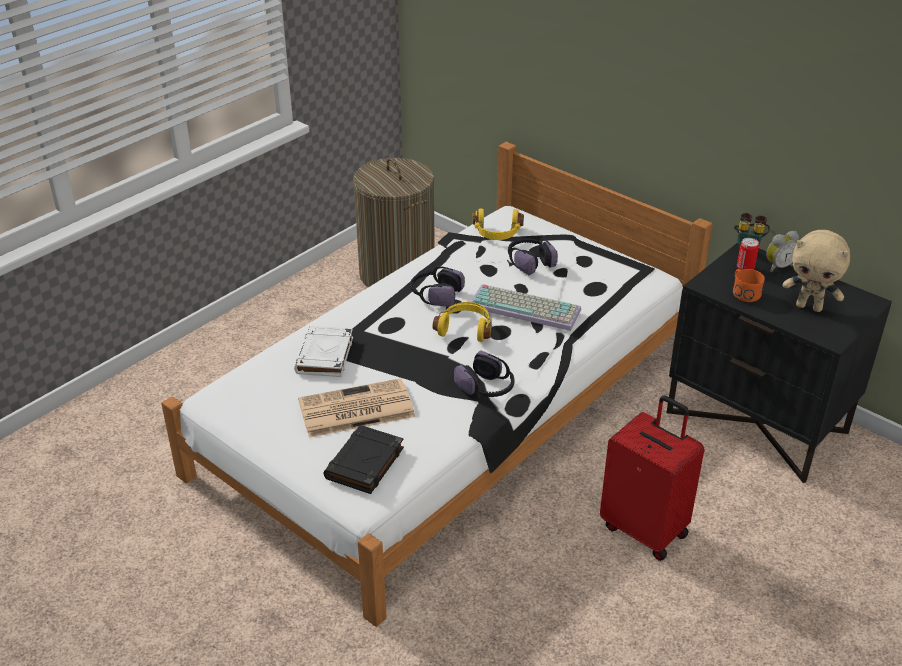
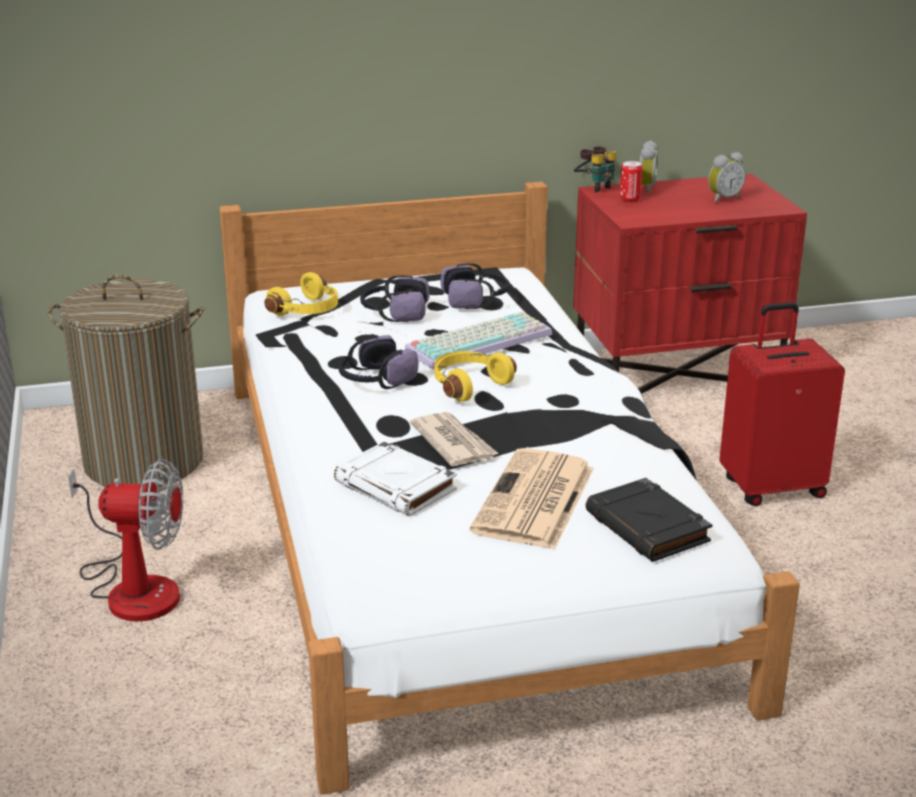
camera: 55 degrees left, 10 degrees down
headphones [454,351,515,398] -> headphones moved to [440,263,510,309]
black nightstand [667,243,892,483] -> red nightstand [573,174,807,394]
orange mug [733,269,765,302] -> none
beige plush toy [783,230,850,312] -> alarm clock [708,152,746,203]
none -> fan [68,459,183,621]
none -> newspaper [410,412,499,467]

